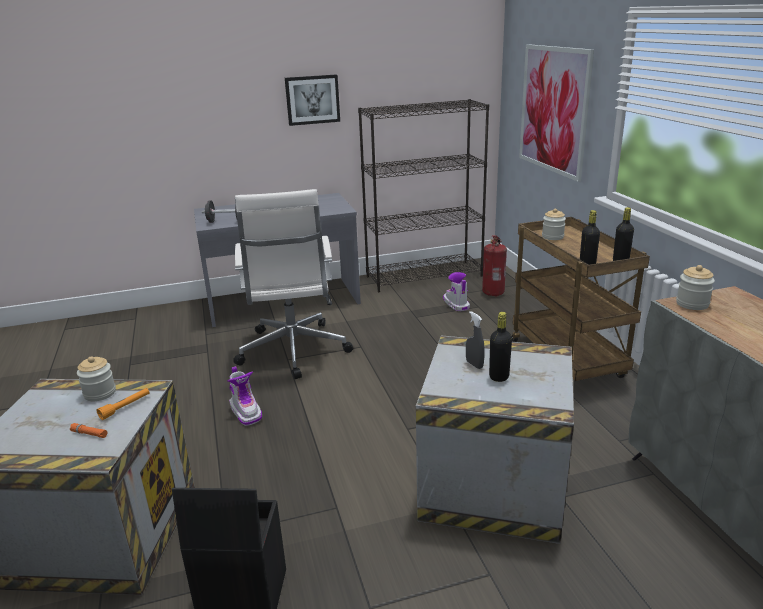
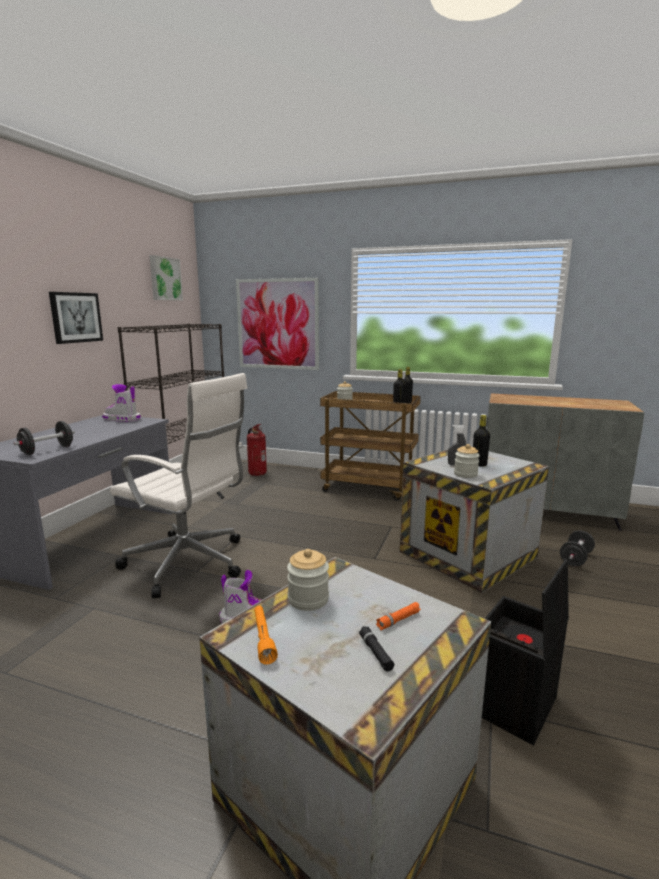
camera: 55 degrees left, 10 degrees down
orange flashlight [97,388,149,420] -> orange flashlight moved to [254,606,278,665]
boot [443,272,470,311] -> boot moved to [102,384,141,422]
jar [676,265,715,310] -> jar moved to [454,444,480,478]
none -> picture [149,255,183,301]
none -> black flashlight [359,626,394,672]
none -> black dumbbell [560,530,595,566]

